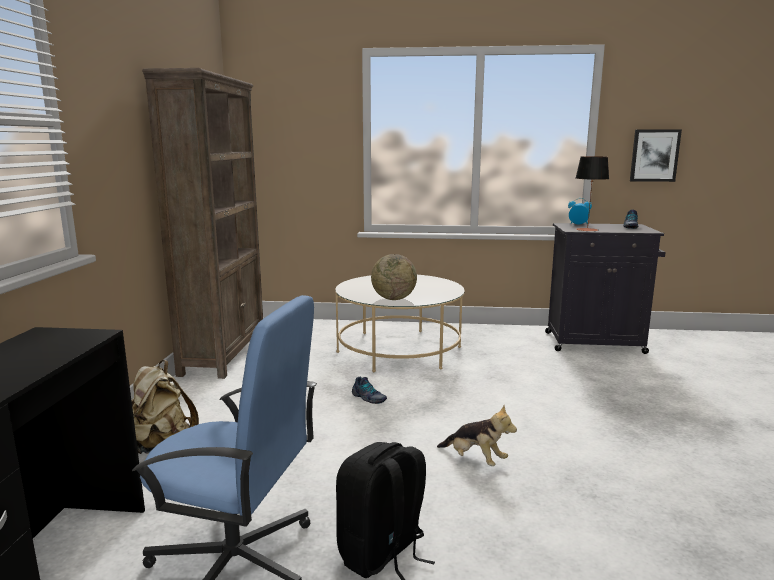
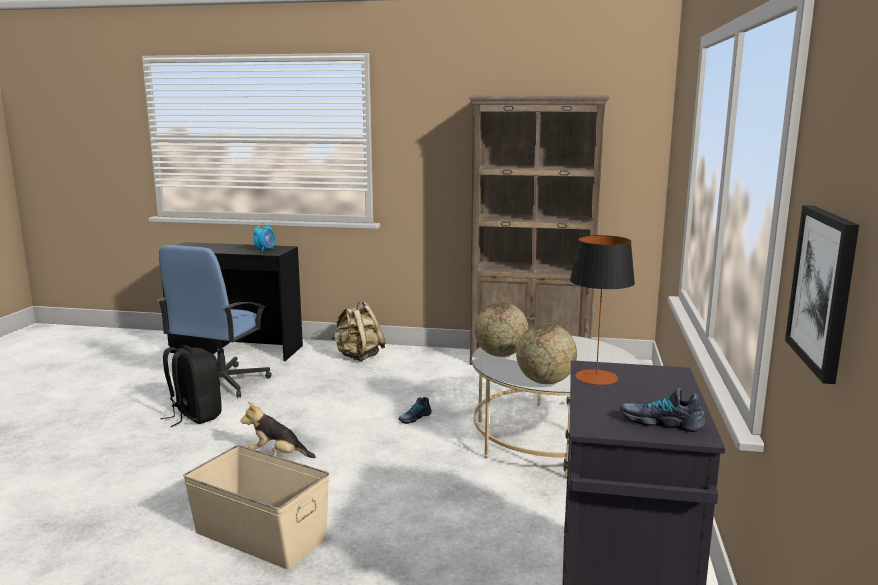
camera: 95 degrees right, 0 degrees up
plush toy [437,405,517,466] -> plush toy turned 60 degrees clockwise [240,402,316,458]
alarm clock [568,198,592,224] -> alarm clock moved to [253,223,275,252]
none -> beige storage box [183,445,329,569]
none -> globe [516,324,577,384]

